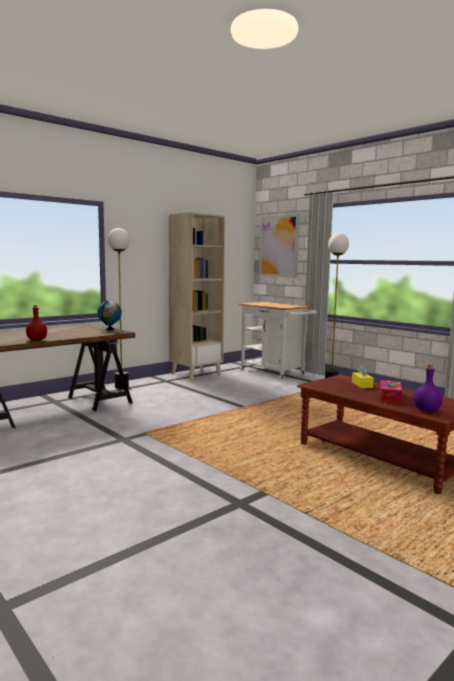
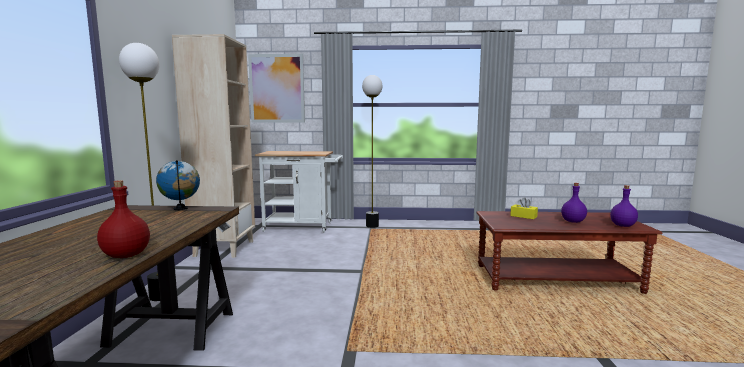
camera: 45 degrees left, 0 degrees up
tissue box [380,380,402,403] -> purple bottle [561,183,587,223]

